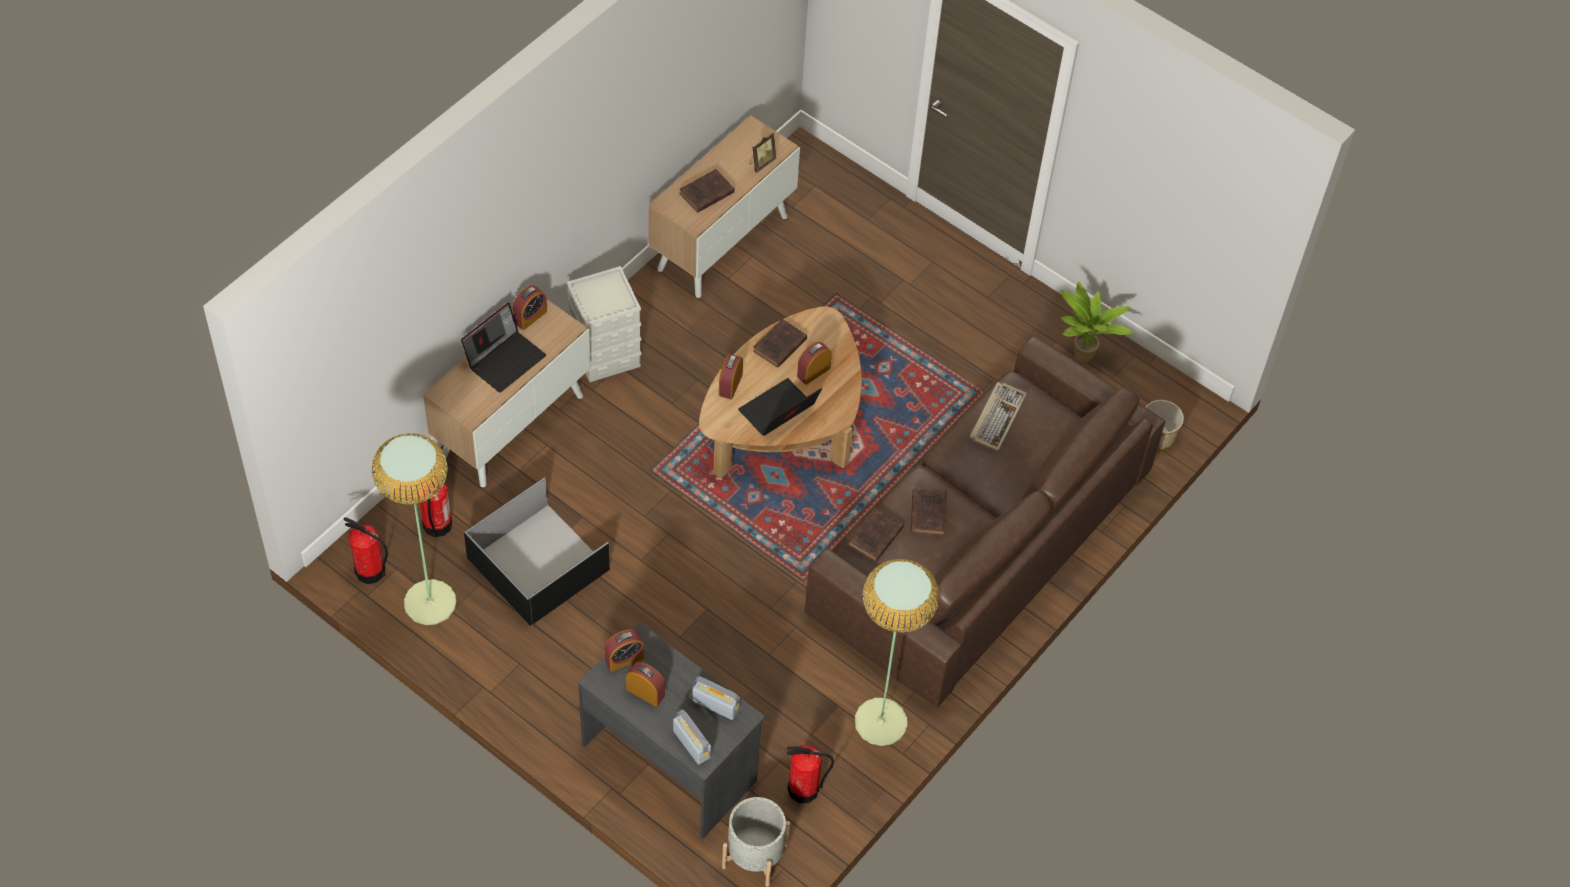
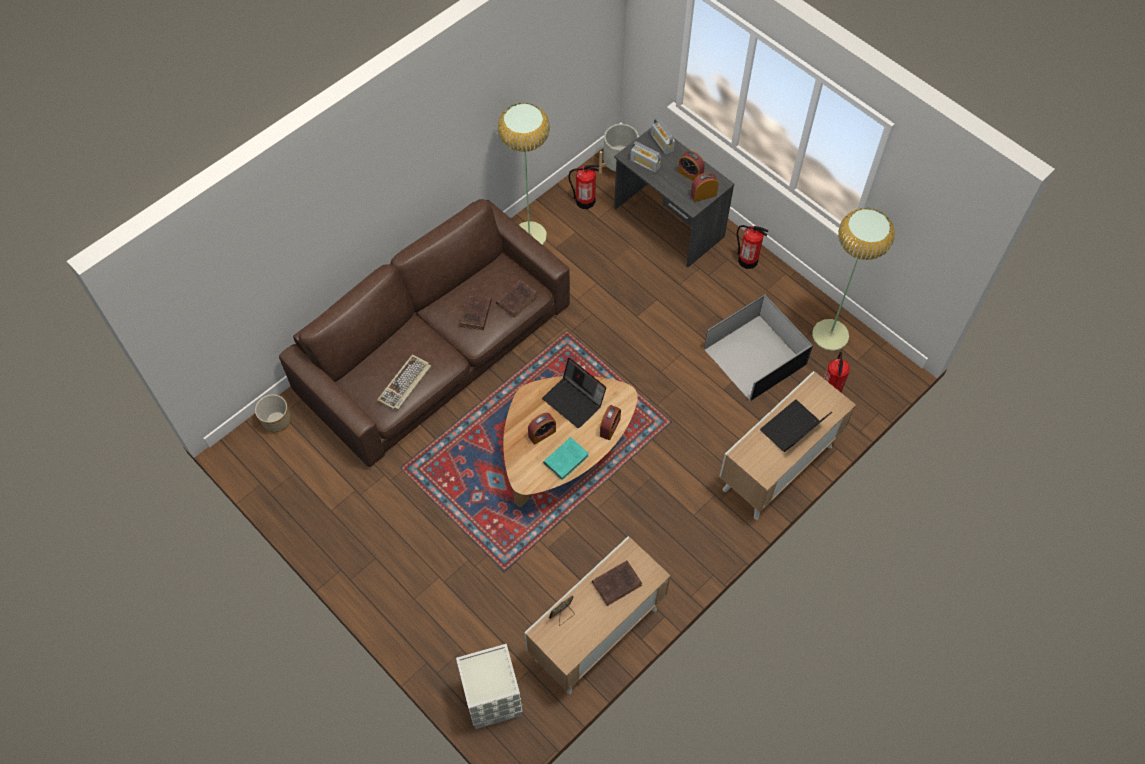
camera: 170 degrees left, 5 degrees up
fire extinguisher [344,517,388,584] -> fire extinguisher moved to [737,225,769,269]
alarm clock [513,285,547,330] -> none
grey storage box [567,266,642,382] -> grey storage box moved to [456,644,523,729]
laptop [738,378,822,436] -> laptop turned 75 degrees clockwise [542,358,606,428]
brown book [753,319,807,368] -> turquoise book [543,437,589,480]
potted plant [1061,281,1134,363] -> none

